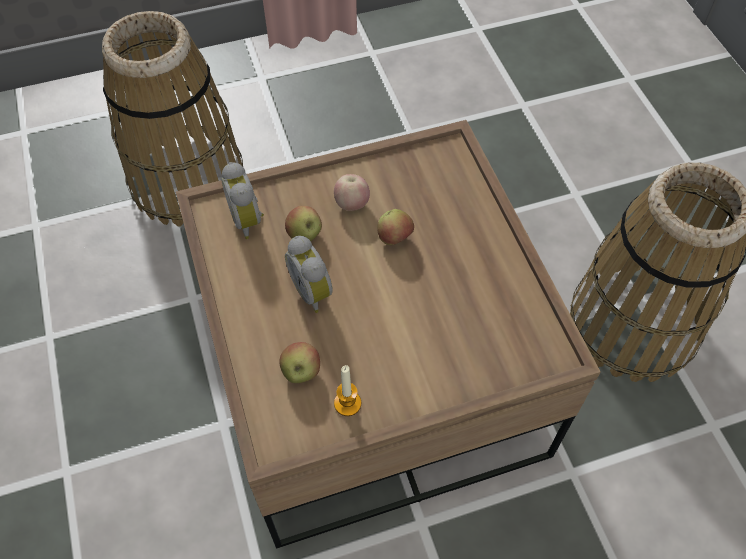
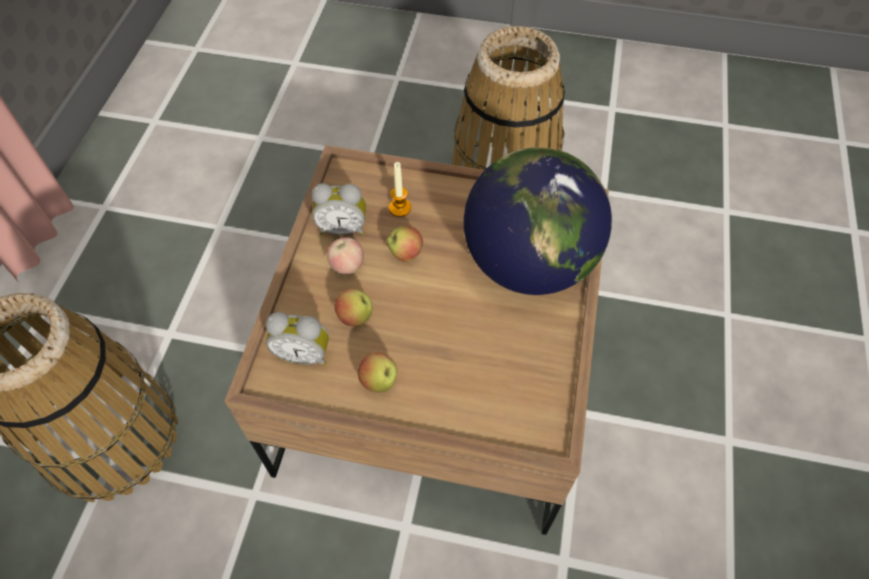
camera: 60 degrees left, 0 degrees up
apple [279,342,320,383] -> apple moved to [358,352,397,393]
alarm clock [285,236,333,313] -> alarm clock moved to [311,183,366,235]
candle [334,365,361,416] -> candle moved to [389,162,411,217]
none -> globe [464,147,612,295]

